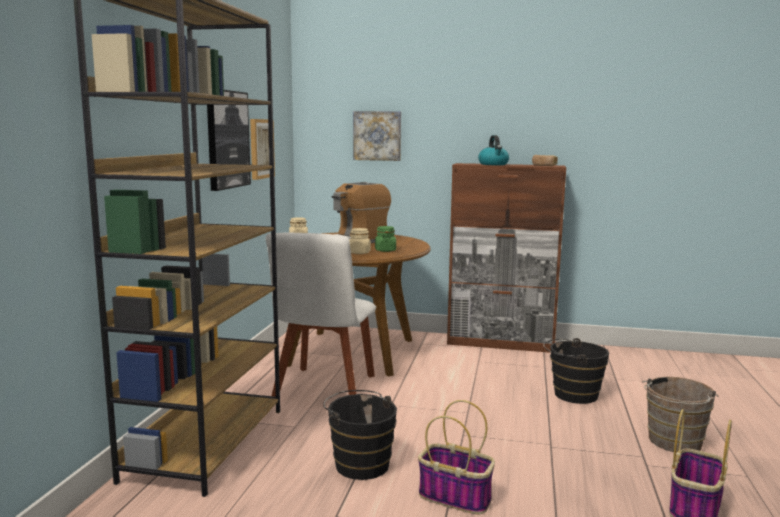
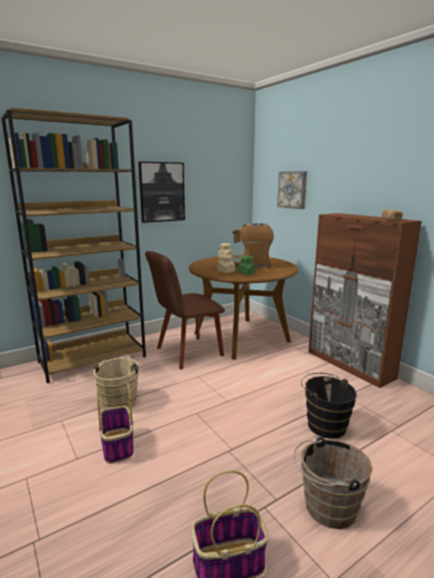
camera: 45 degrees right, 5 degrees up
picture [250,119,275,180] -> none
white chair [266,232,376,397] -> brown chair [145,251,225,369]
black bucket [323,390,397,480] -> beige bucket [93,355,141,409]
kettle [478,135,509,165] -> none

